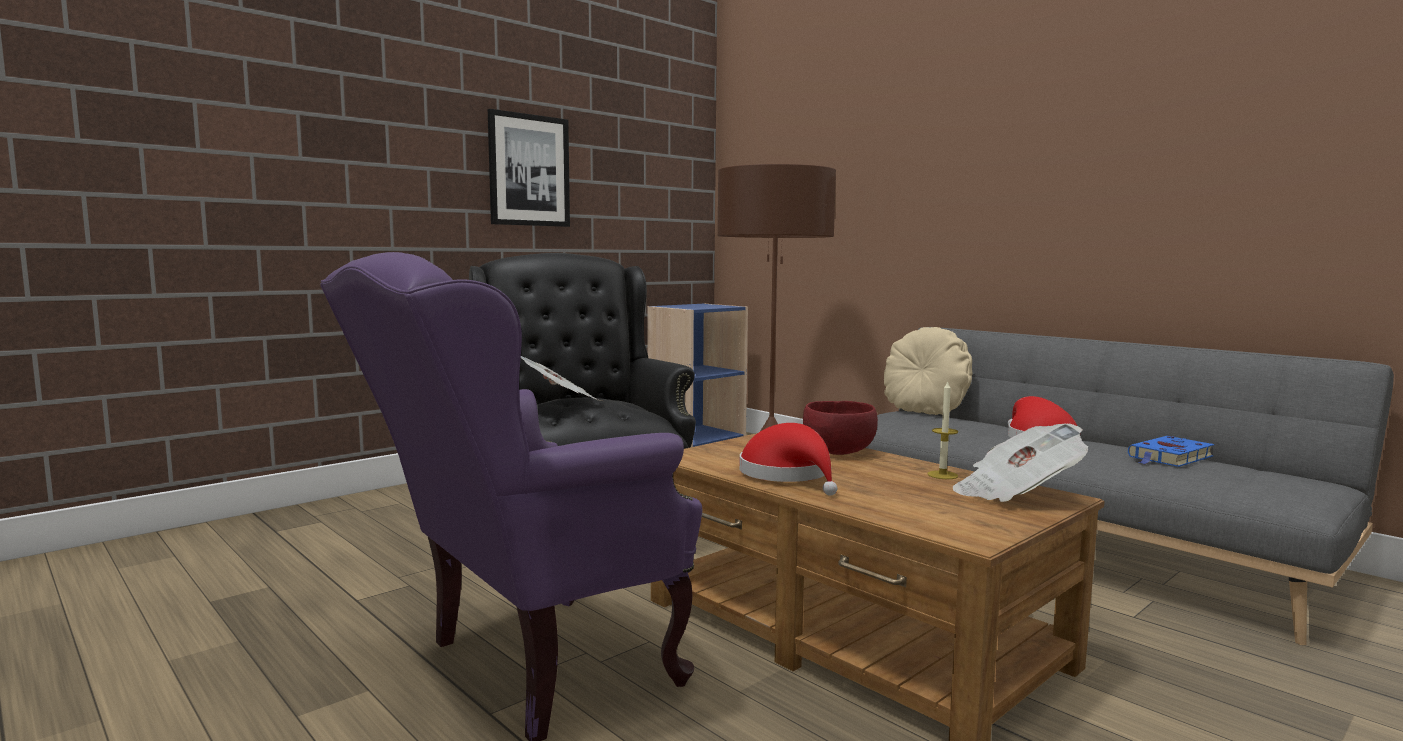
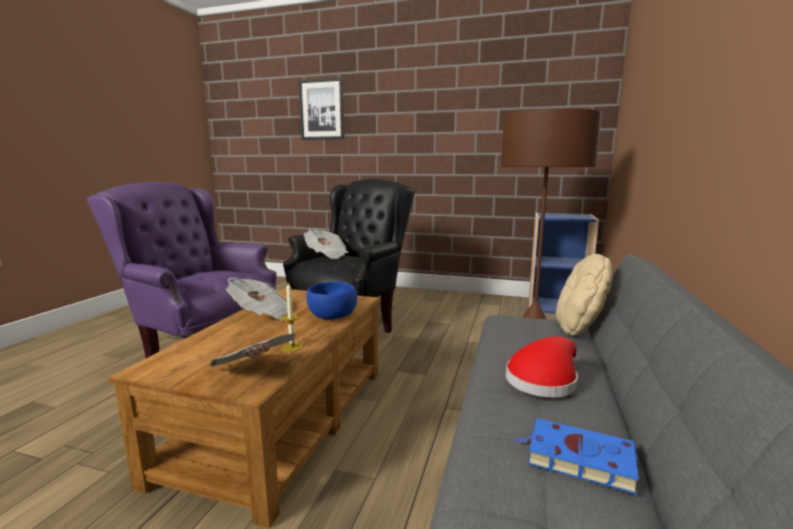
camera: 60 degrees right, 5 degrees up
picture [488,109,570,227] -> picture moved to [299,77,344,140]
red hat [739,423,838,496] -> newspaper [226,278,293,320]
red bowl [803,401,878,455] -> blue bowl [307,282,357,319]

